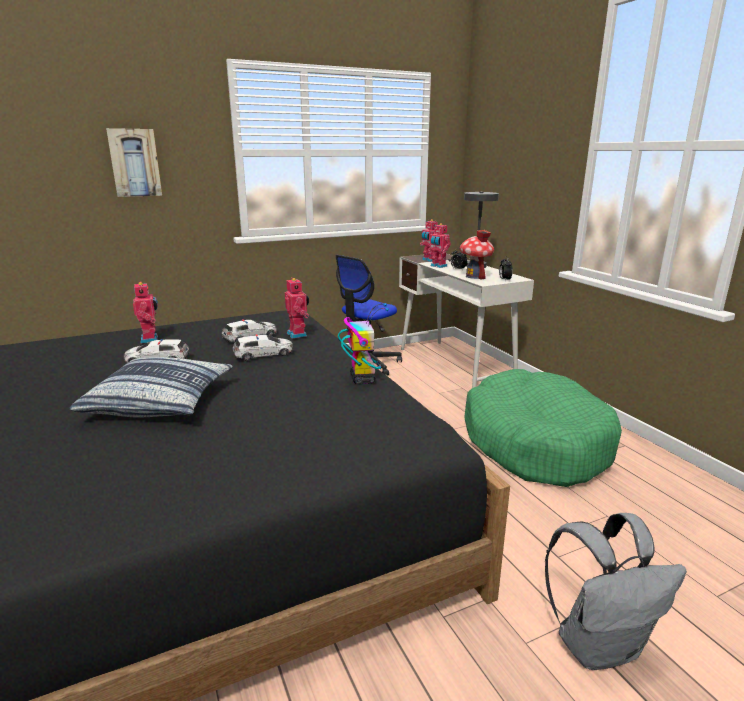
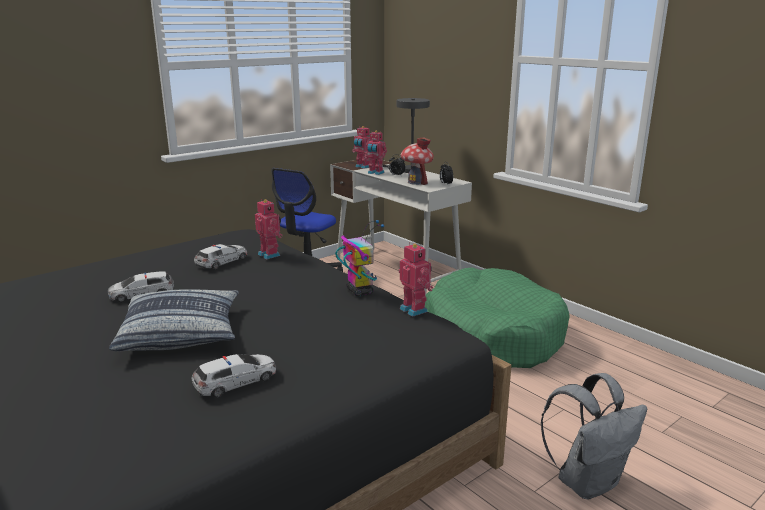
camera: 15 degrees left, 0 degrees up
picture [106,128,162,197] -> none
toy robot [133,281,158,344] -> toy robot moved to [399,242,433,317]
toy car [233,334,293,361] -> toy car moved to [191,354,276,398]

